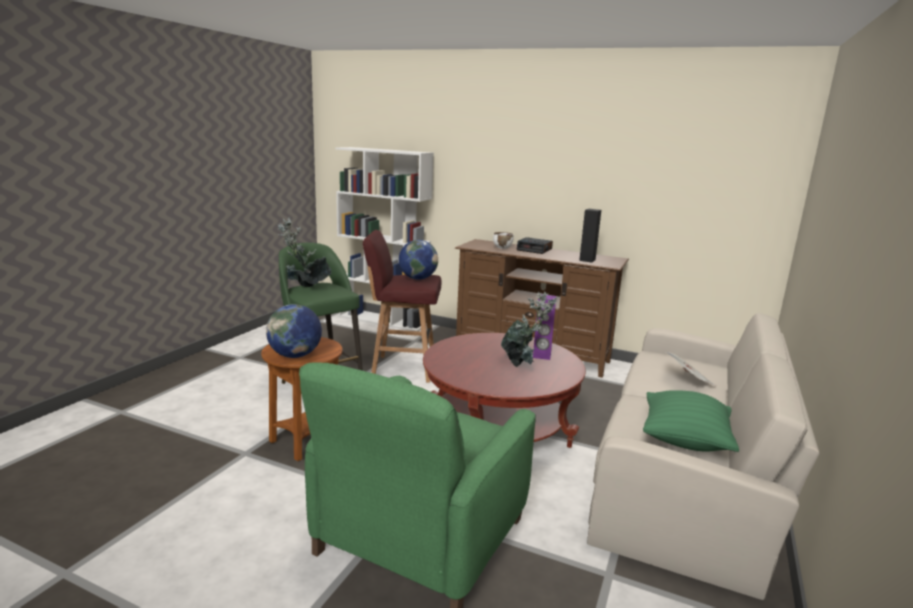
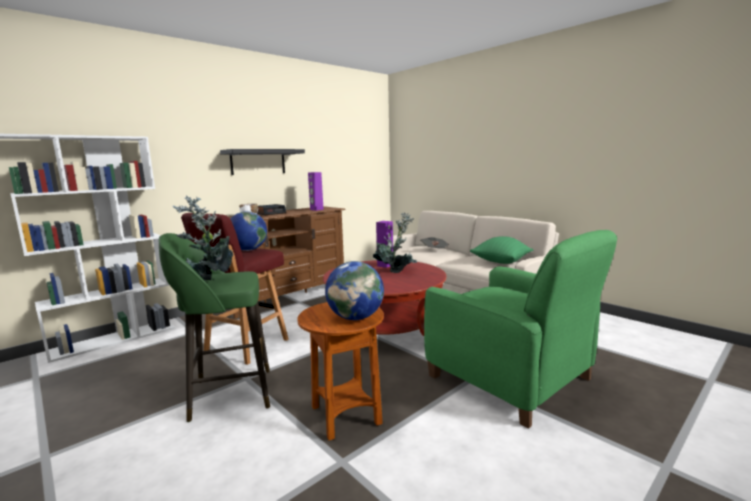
camera: 65 degrees left, 5 degrees down
black speaker [579,209,601,263] -> purple speaker [308,172,324,211]
none -> black shelf [220,149,305,175]

